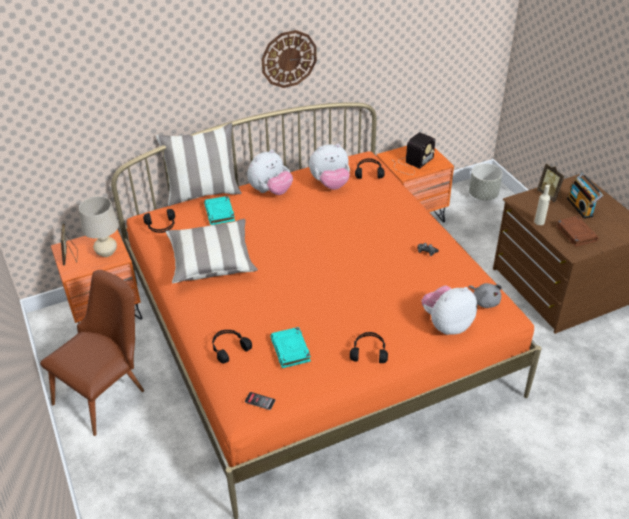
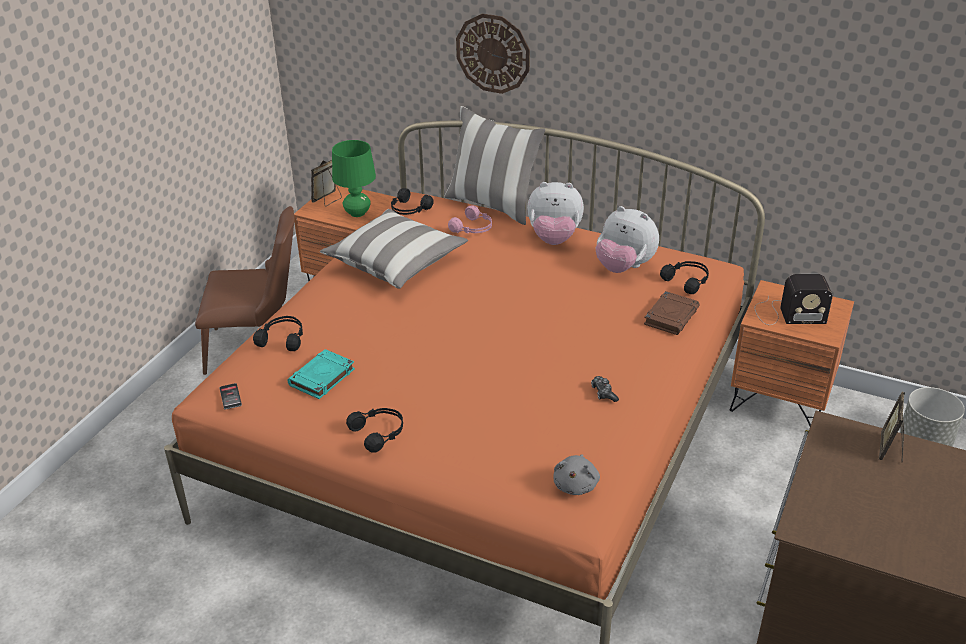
camera: 50 degrees right, 5 degrees down
beige table lamp [79,196,119,257] -> green table lamp [332,140,376,217]
turquoise book [204,196,235,225] -> pink headphones [448,205,492,234]
wall clock [261,30,317,88] -> wall clock moved to [456,13,530,94]
plush toy [421,285,477,335] -> none
beige bottle [534,185,550,225] -> none
brown book [556,216,599,247] -> brown book moved to [644,291,700,335]
radio [567,173,603,219] -> none

